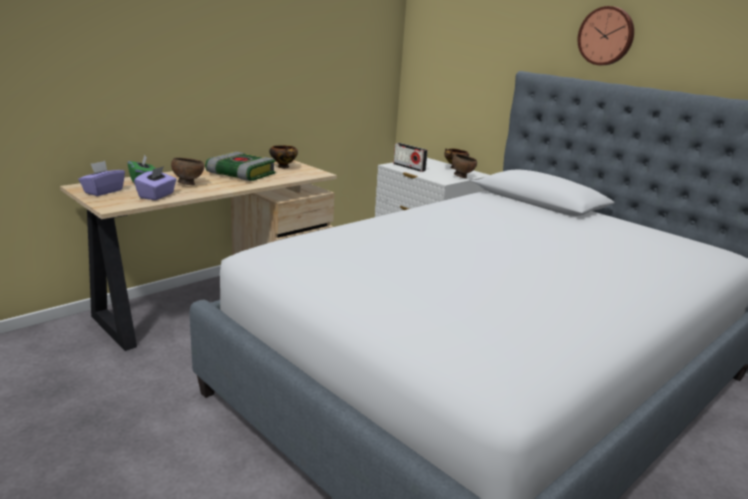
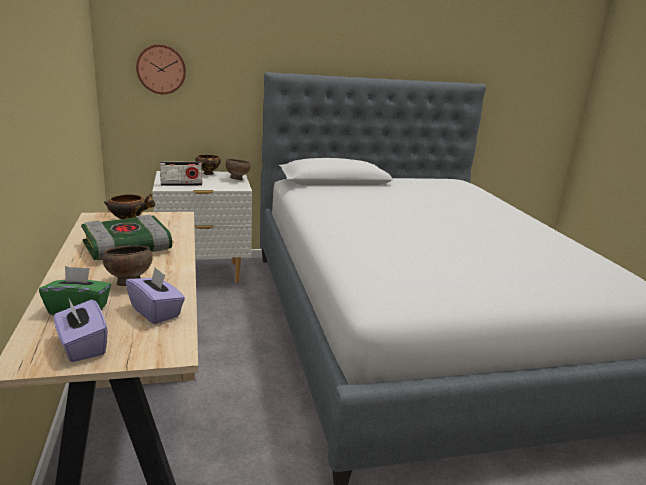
camera: 60 degrees left, 0 degrees up
wall clock [578,6,634,65] -> wall clock moved to [136,44,186,94]

